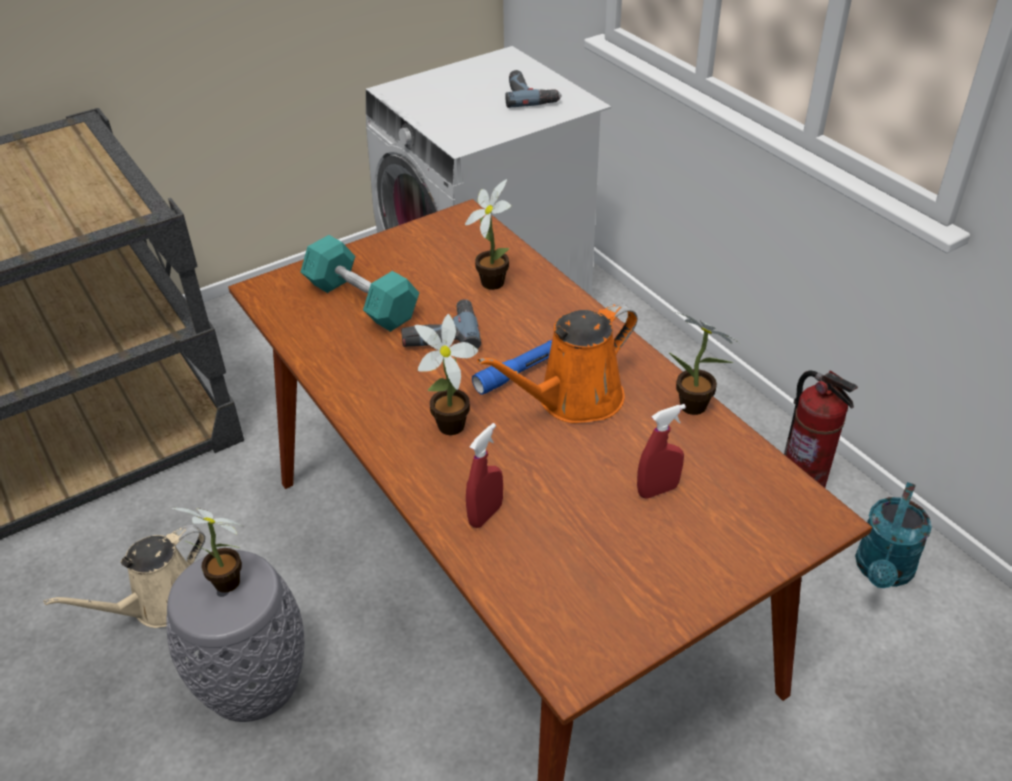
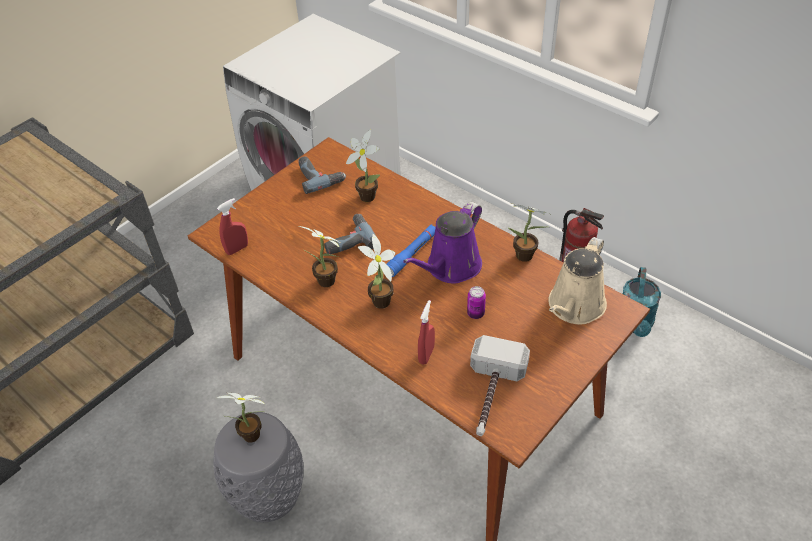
camera: 15 degrees left, 5 degrees up
beige watering can [44,525,205,628] -> beige watering can moved to [548,237,607,324]
turquoise dumbbell [300,235,419,332] -> none
orange watering can [477,303,637,423] -> purple watering can [403,202,482,284]
power drill [505,70,562,108] -> power drill moved to [298,156,346,194]
red spray bottle [637,404,686,499] -> red spray bottle moved to [217,198,248,255]
none -> potted plant [299,226,342,287]
none -> can [467,286,486,319]
none -> hammer [470,335,530,436]

